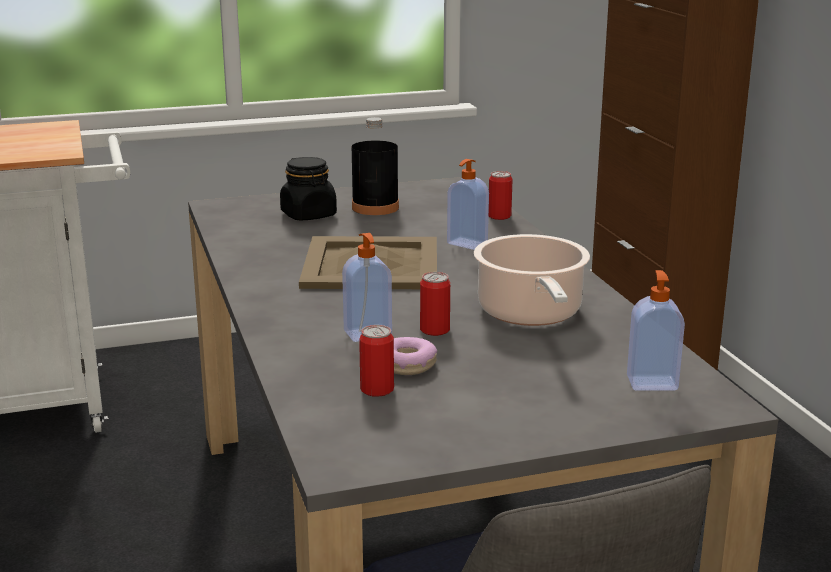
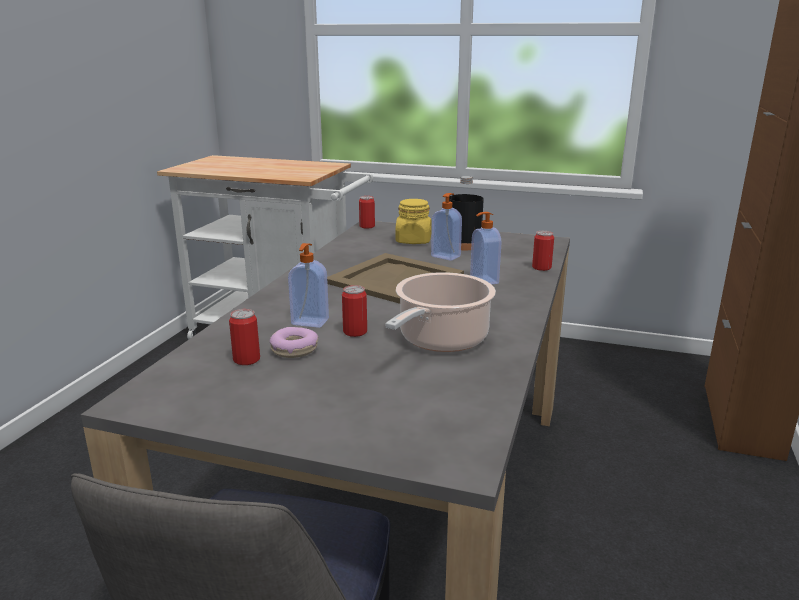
camera: 35 degrees right, 0 degrees up
black jar [280,157,337,221] -> yellow jar [395,199,432,244]
soap dispenser [627,270,685,391] -> soap dispenser moved to [431,193,462,261]
none -> can [359,196,375,229]

